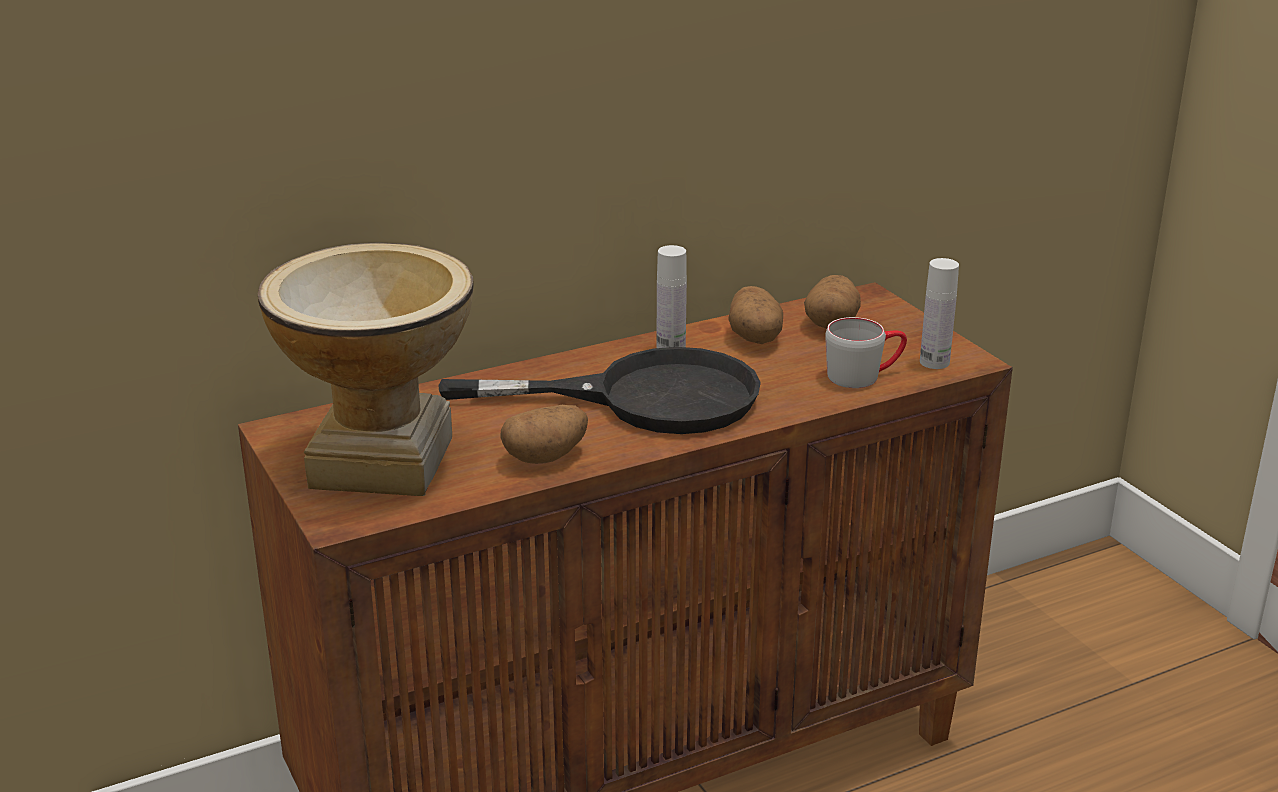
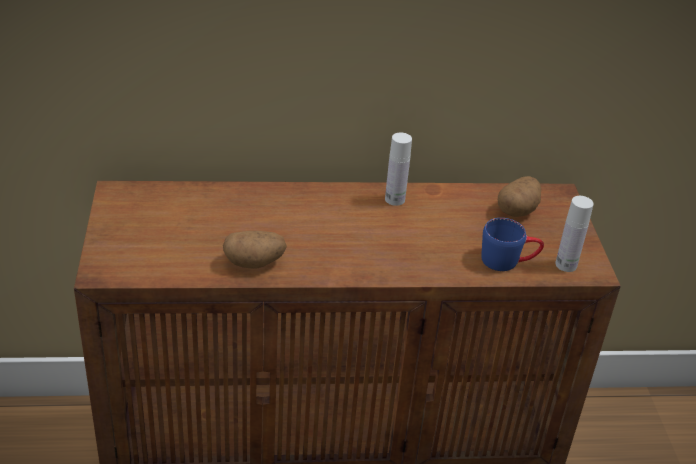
camera: 20 degrees right, 10 degrees up
vase [258,242,473,496] -> none
black frying pan [438,347,761,434] -> none
potato [728,286,783,344] -> none
grey mug [825,317,907,388] -> blue mug [481,218,544,271]

